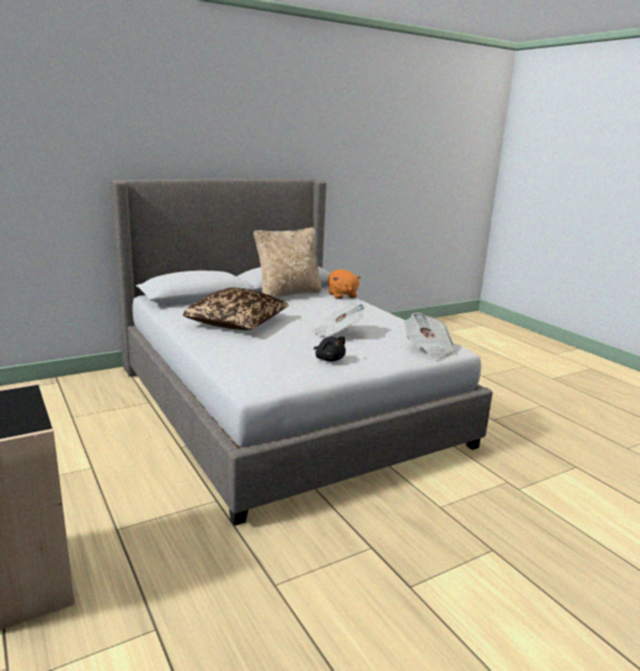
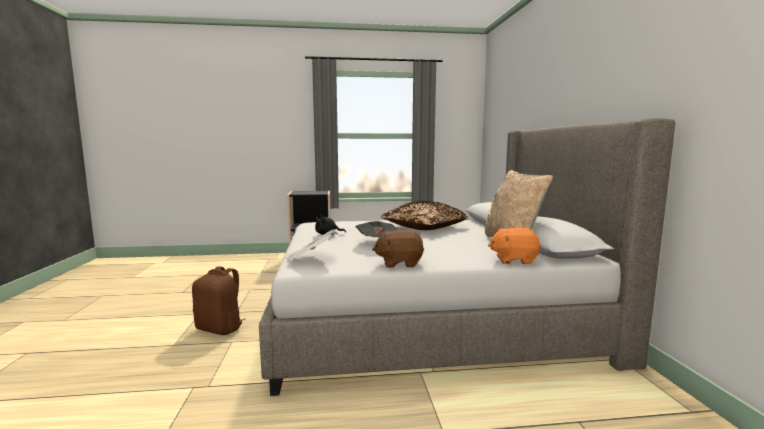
camera: 115 degrees right, 10 degrees down
none -> brown backpack [192,266,245,335]
none -> brown plush toy [372,230,424,268]

